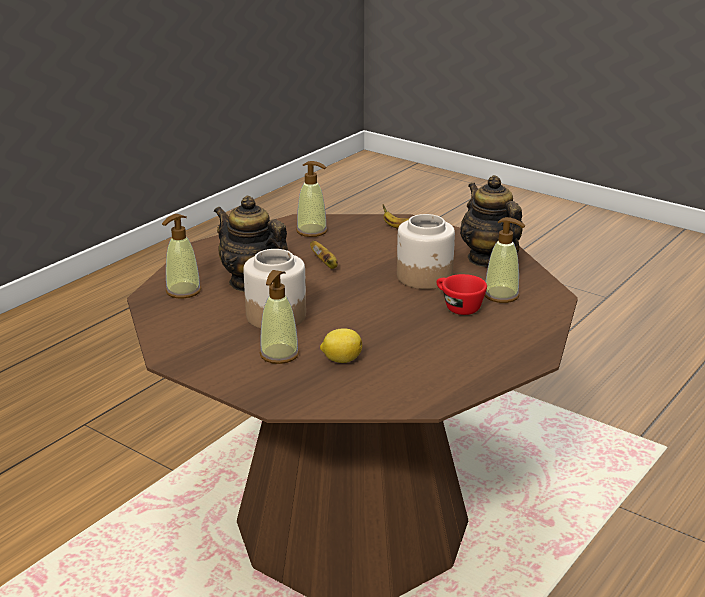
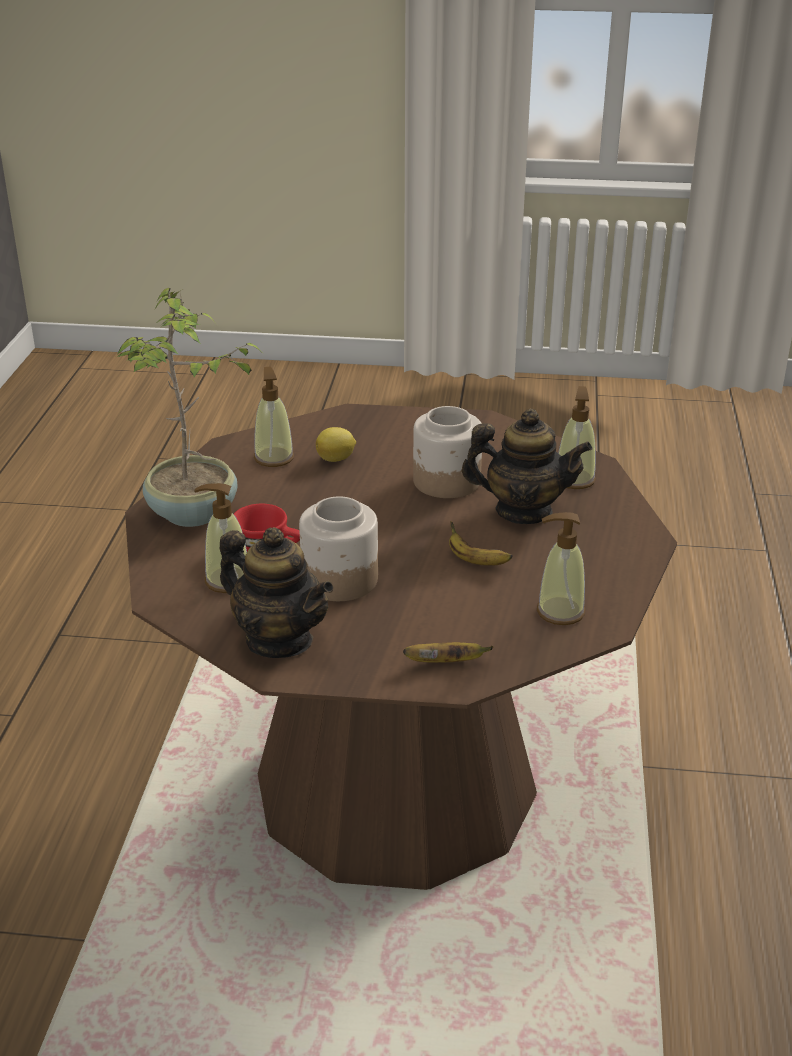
camera: 150 degrees right, 5 degrees up
soap dispenser [260,270,299,364] -> soap dispenser moved to [254,367,294,467]
none -> potted plant [116,288,262,527]

